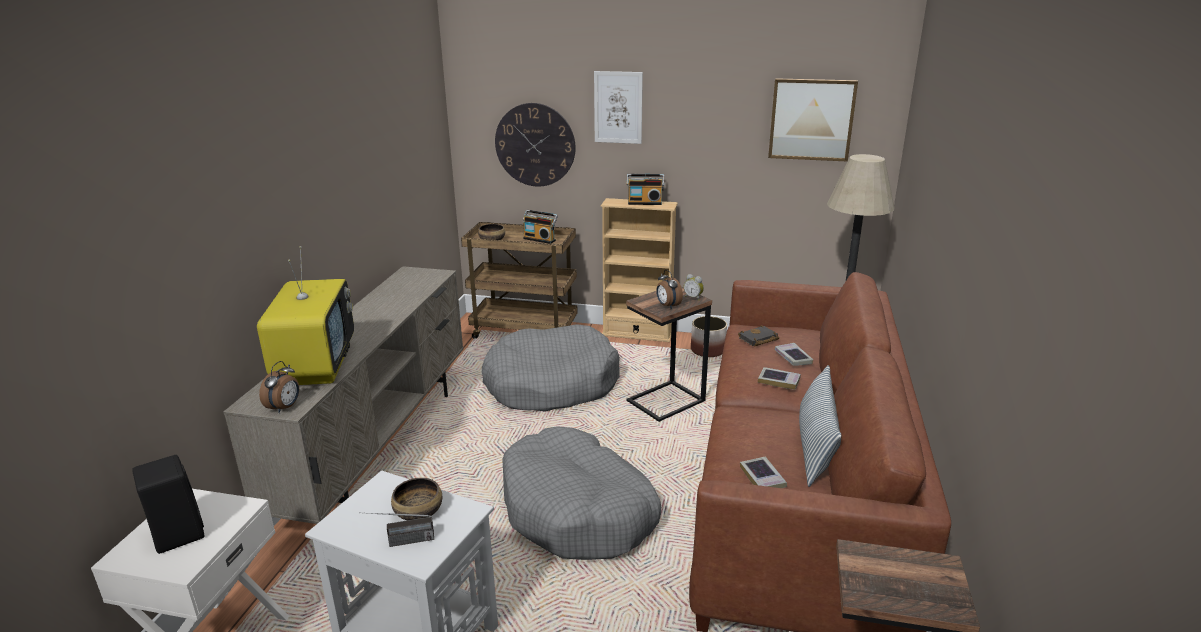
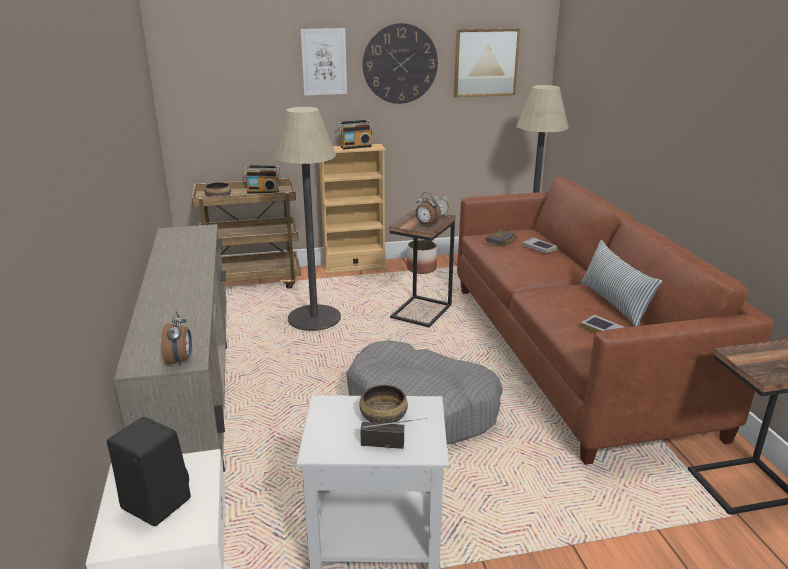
camera: 25 degrees left, 0 degrees up
television [257,246,354,385] -> none
radio [359,512,434,547] -> radio turned 135 degrees counterclockwise [360,418,428,449]
grey dog bed [482,324,620,412] -> floor lamp [274,107,341,331]
wall clock [495,103,576,187] -> wall clock moved to [363,23,438,104]
book [758,367,801,390] -> none

